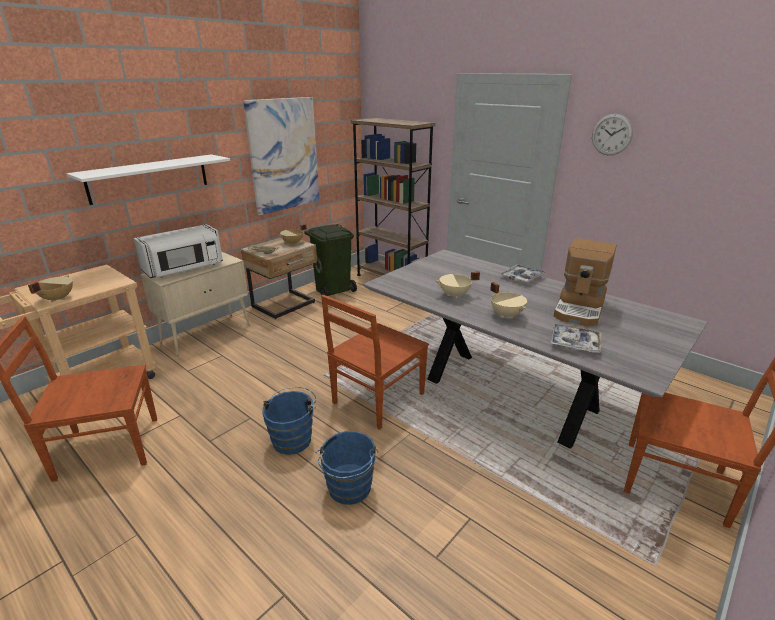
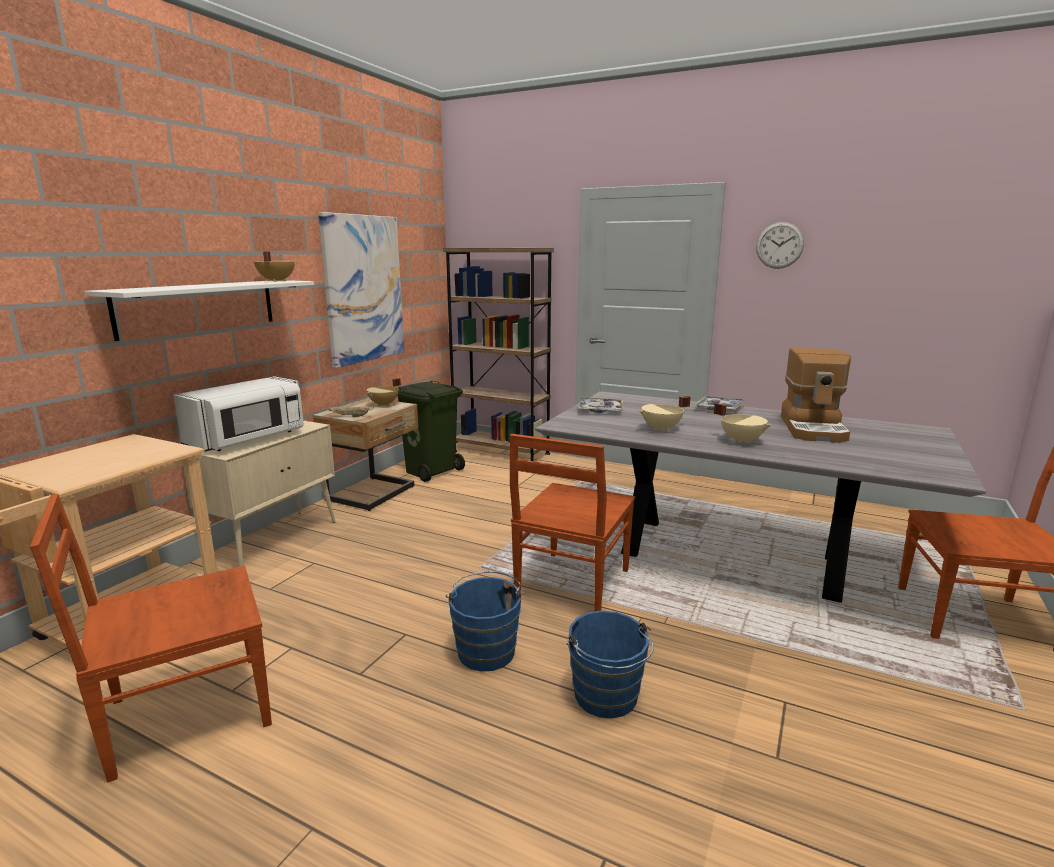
camera: 15 degrees left, 10 degrees down
beige cooking pot [28,275,73,302] -> beige cooking pot moved to [254,251,295,282]
tray [550,324,602,353] -> tray moved to [578,398,623,413]

